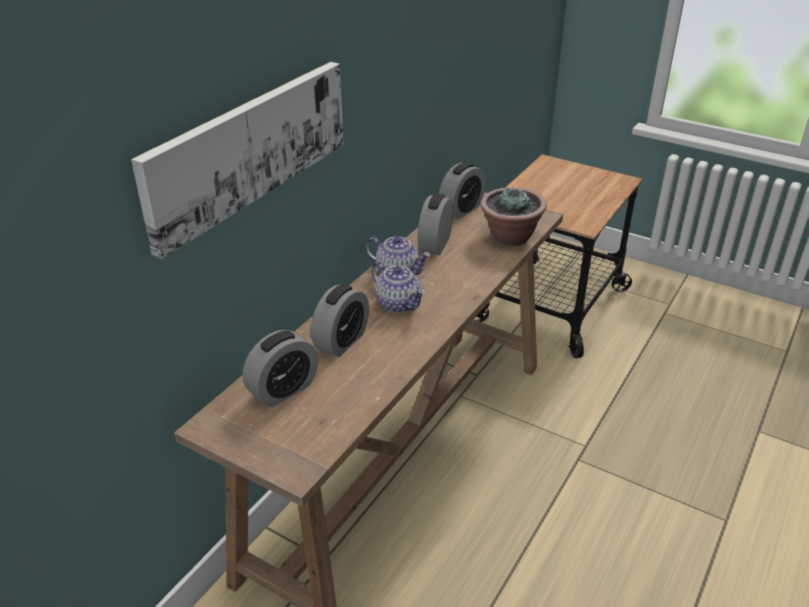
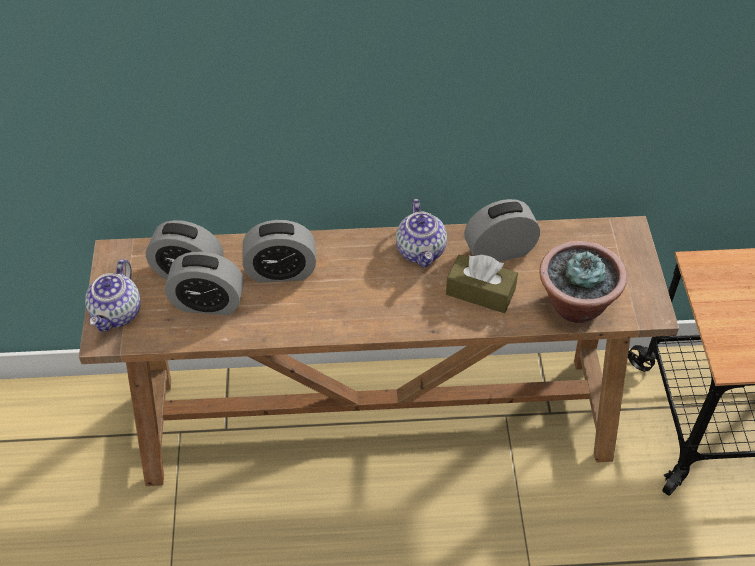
camera: 55 degrees right, 15 degrees up
picture [131,62,344,259] -> none
teapot [372,262,425,313] -> teapot moved to [85,259,141,332]
alarm clock [439,162,486,219] -> alarm clock moved to [165,252,244,315]
none -> brown tissue box [446,254,518,313]

